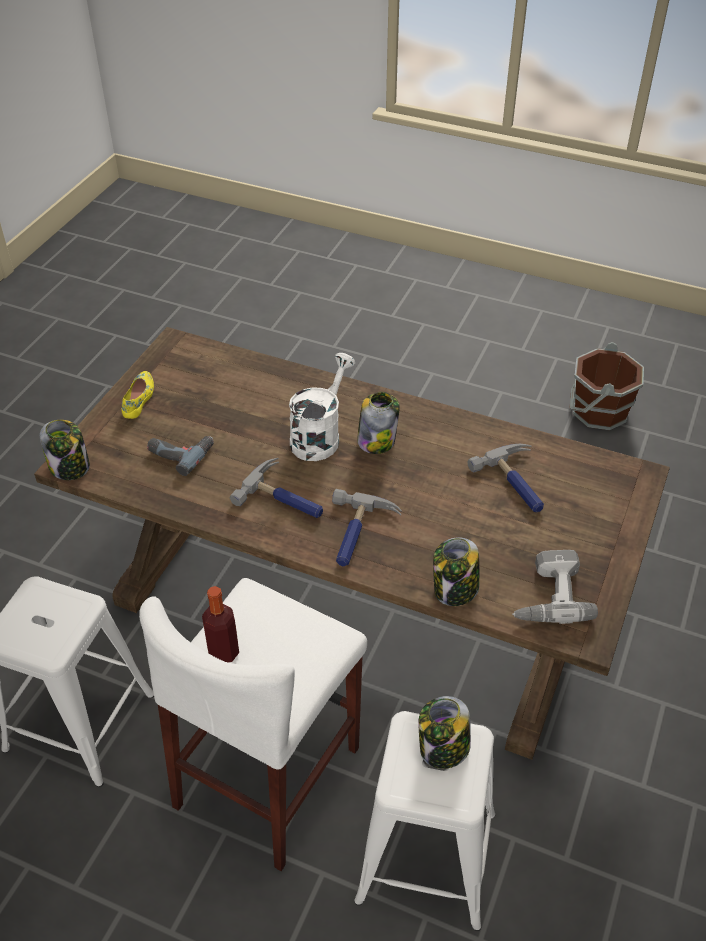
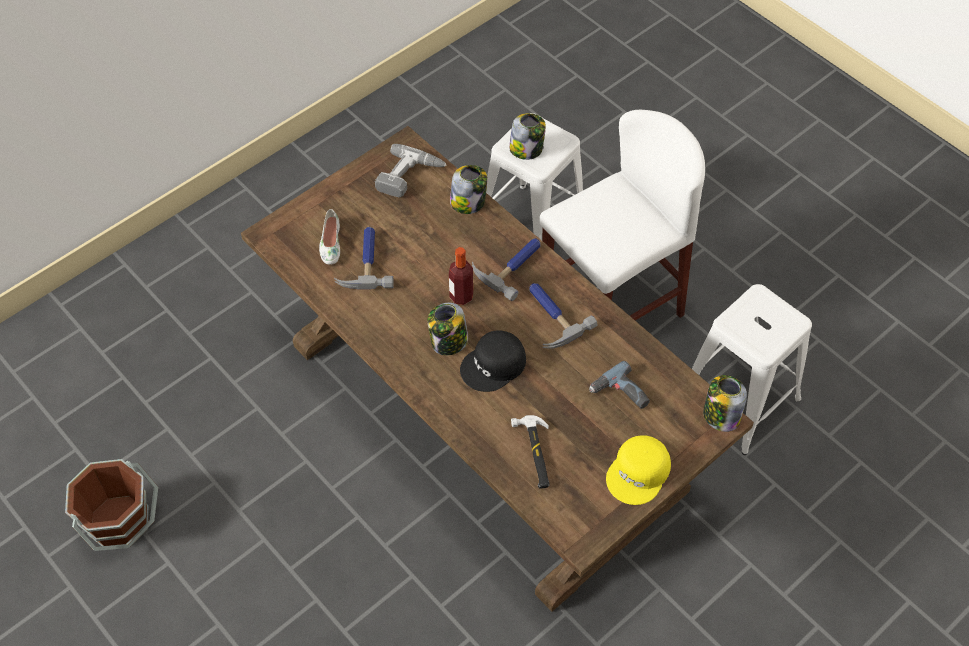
camera: 155 degrees left, 10 degrees up
yellow shoe [121,371,154,419] -> yellow cap [606,435,671,505]
bottle [202,586,239,663] -> bottle moved to [449,247,473,305]
white watering can [289,353,355,461] -> black cap [460,330,526,392]
none -> white shoe [319,209,340,264]
none -> hammer [511,415,550,489]

